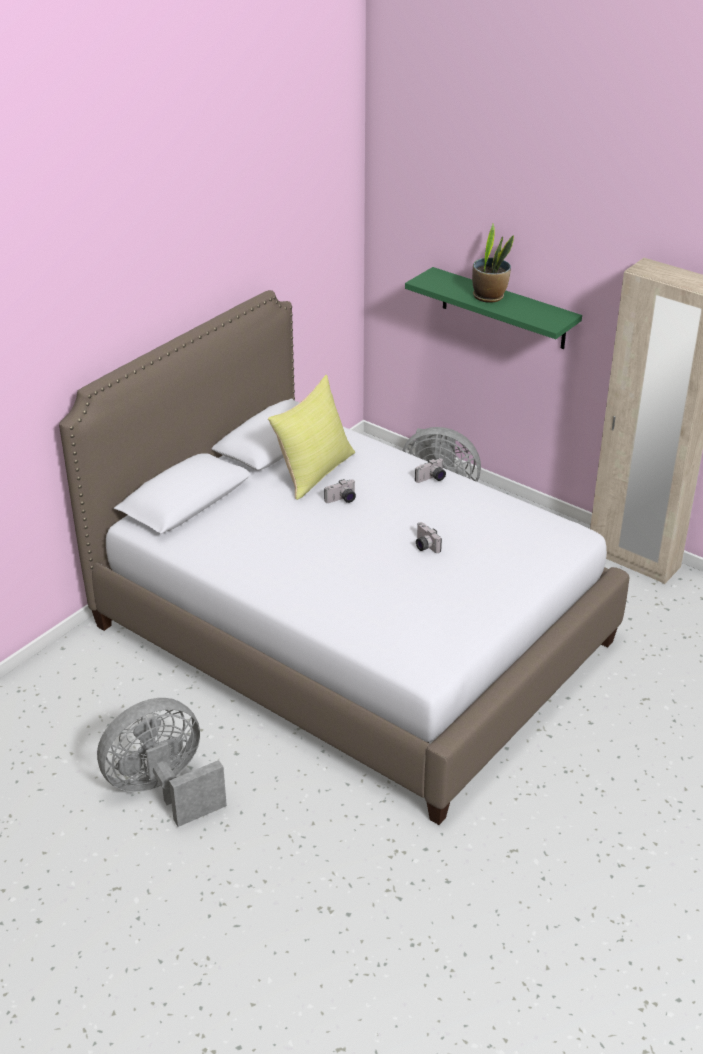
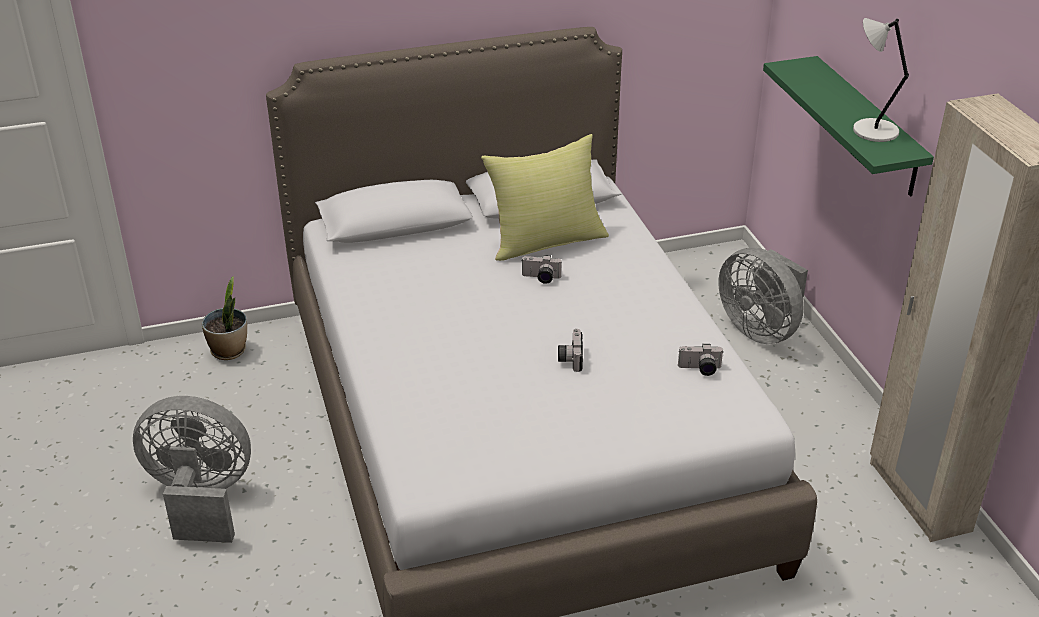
camera: 35 degrees right, 0 degrees up
camera [415,458,446,483] -> camera moved to [678,344,724,376]
potted plant [472,224,514,303] -> potted plant moved to [202,276,247,360]
none -> grey table lamp [853,18,909,142]

